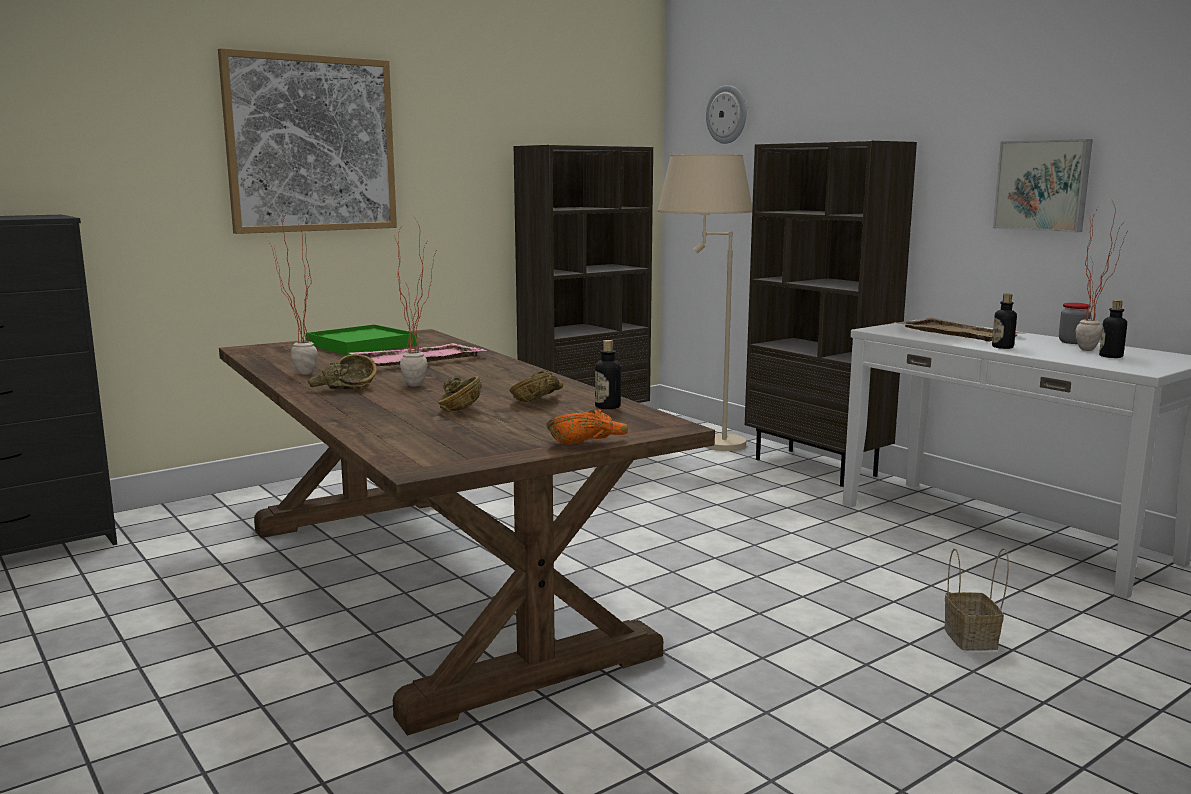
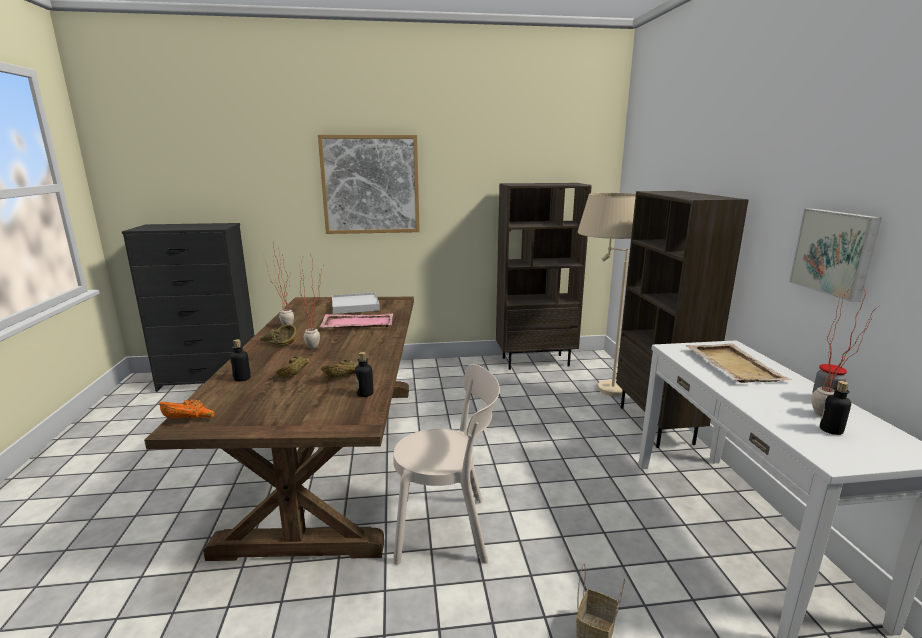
camera: 30 degrees right, 5 degrees up
green tray [306,324,417,355] -> white tray [332,292,380,314]
orange bowl [546,409,628,444] -> orange bowl moved to [159,399,215,418]
wall clock [706,85,746,144] -> none
bottle [992,294,1017,349] -> bottle moved to [230,339,251,381]
none -> beige chair [393,364,500,565]

